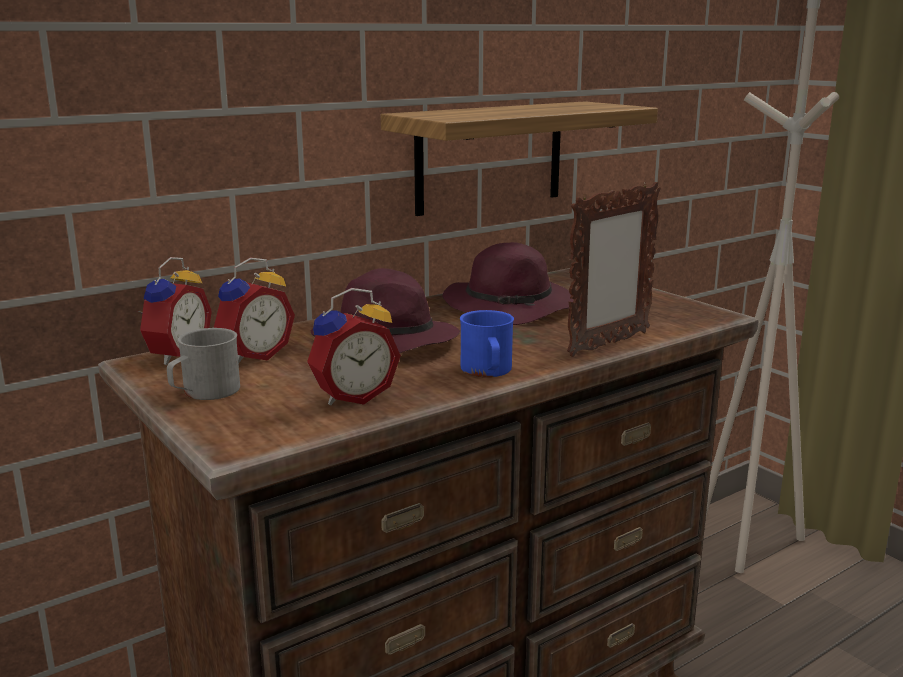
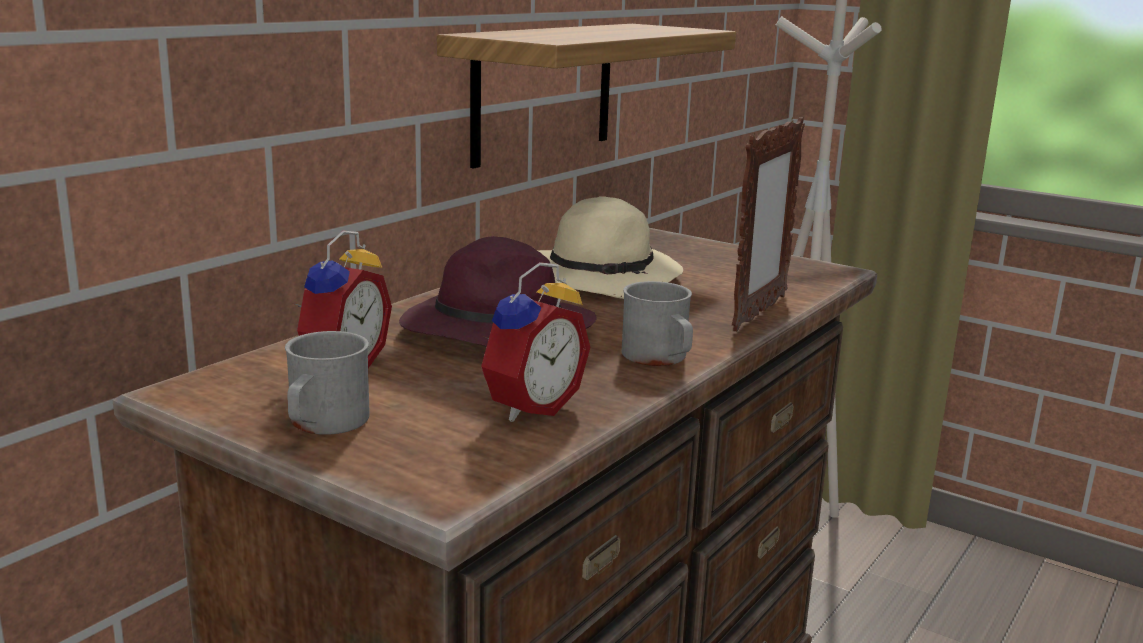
camera: 20 degrees left, 0 degrees up
alarm clock [137,257,212,365] -> none
purple hat [442,242,574,325] -> beige hat [537,197,683,299]
blue mug [460,310,514,377] -> grey mug [622,281,693,366]

